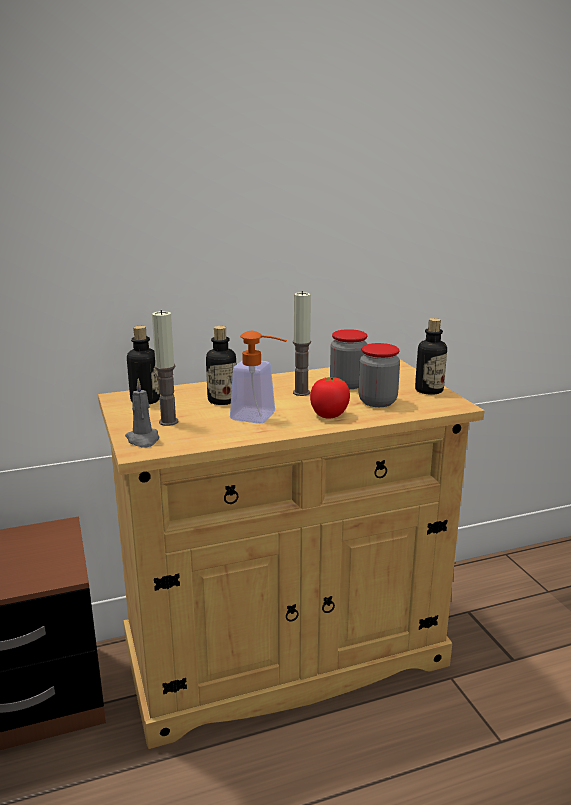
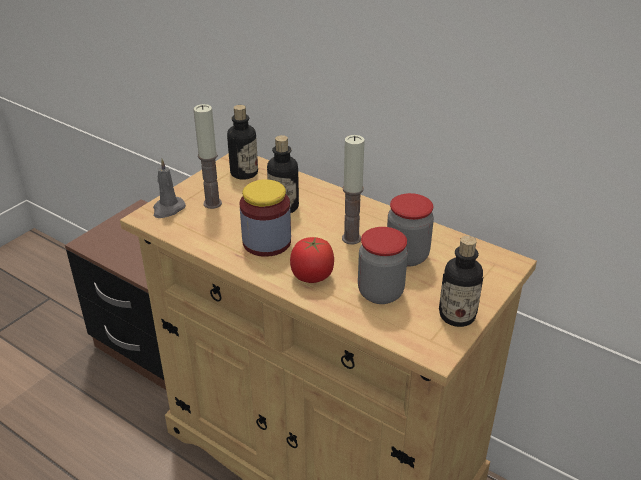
camera: 55 degrees right, 15 degrees up
soap dispenser [230,331,287,424] -> jar [239,179,291,257]

